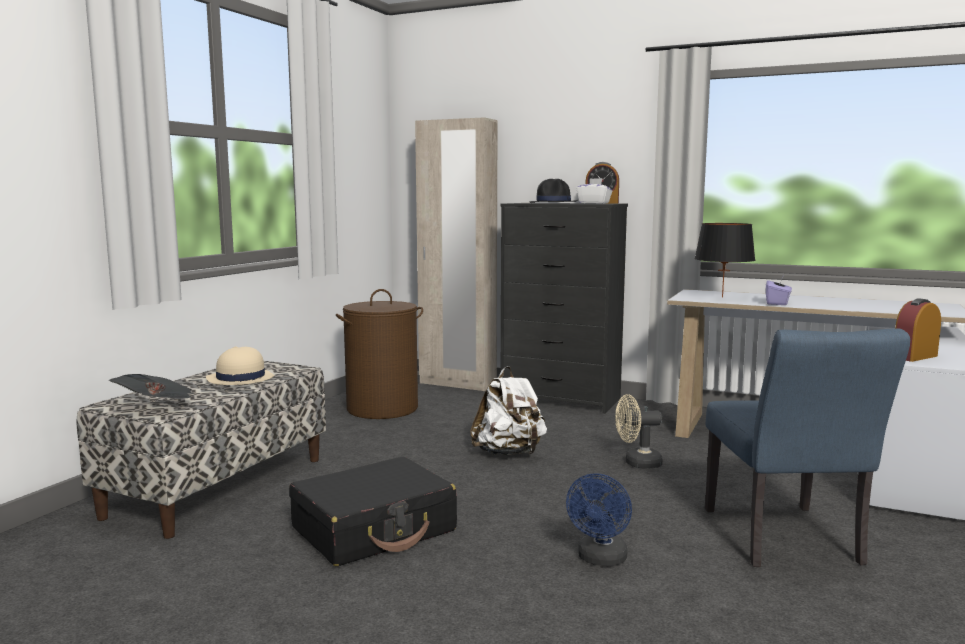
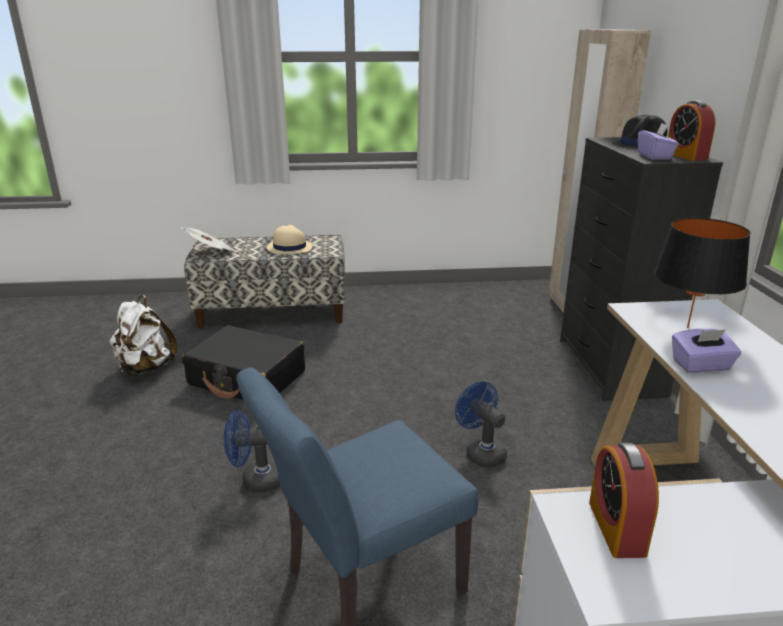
camera: 60 degrees right, 15 degrees up
brown laundry basket [336,289,423,419] -> none
white backpack [470,366,547,455] -> white backpack moved to [110,295,177,376]
white tissue box [576,178,613,204] -> purple tissue box [638,123,679,160]
beige fan [615,394,663,468] -> blue fan [455,381,507,467]
alarm clock [895,298,941,362] -> alarm clock turned 120 degrees counterclockwise [589,443,659,558]

